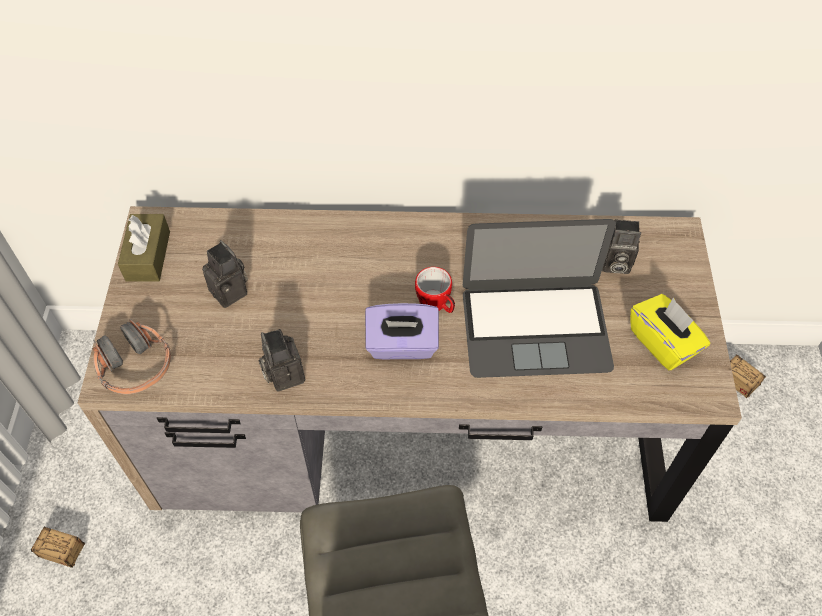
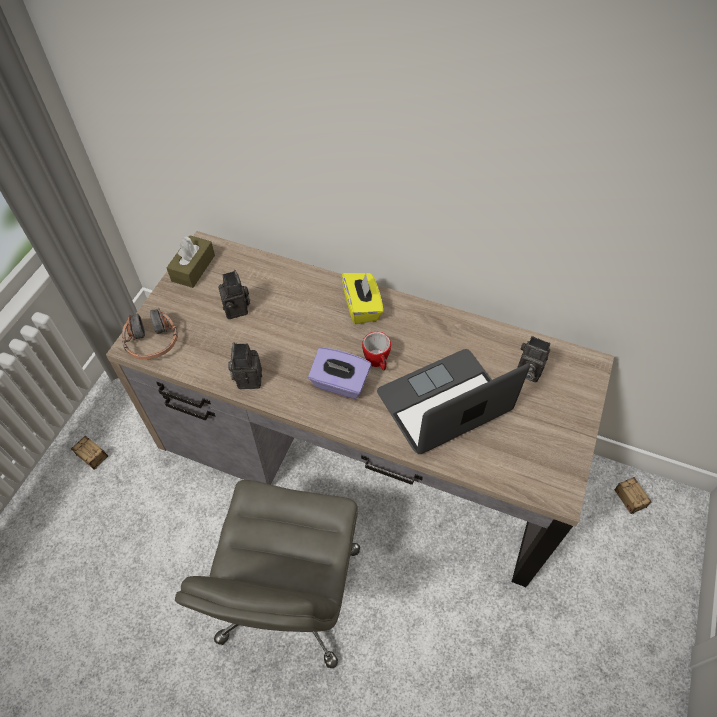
camera: 20 degrees right, 0 degrees up
laptop [463,219,616,378] -> laptop turned 135 degrees clockwise [377,349,530,454]
yellow tissue box [630,294,710,370] -> yellow tissue box moved to [342,273,383,324]

